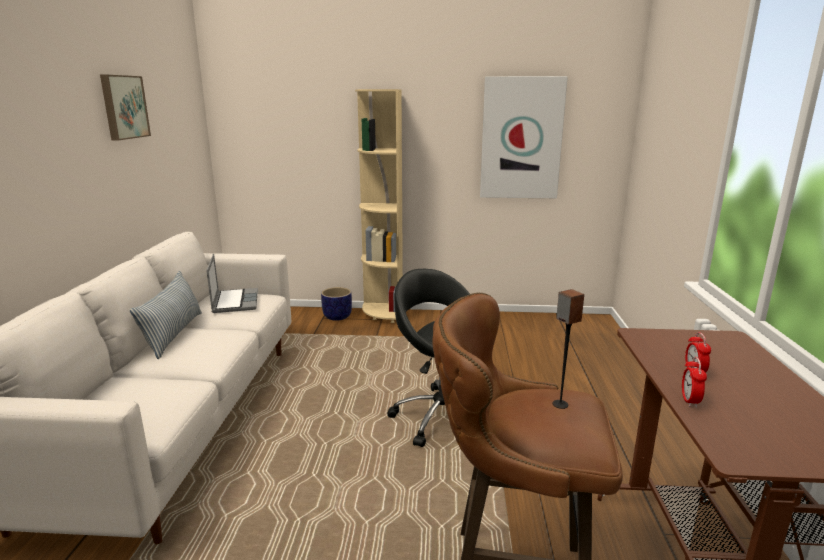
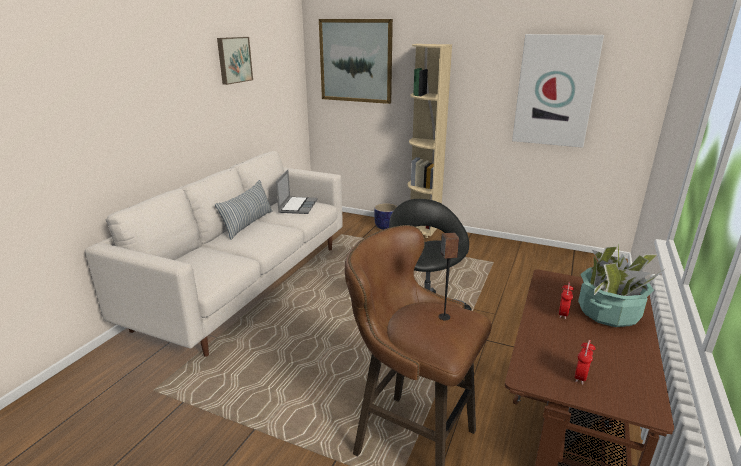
camera: 20 degrees right, 5 degrees up
alarm clock [682,357,707,408] -> alarm clock moved to [575,340,595,385]
none -> picture [319,19,393,104]
none -> potted plant [578,242,665,327]

